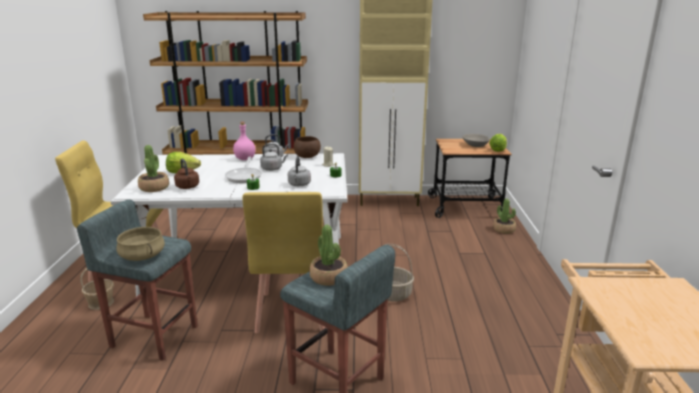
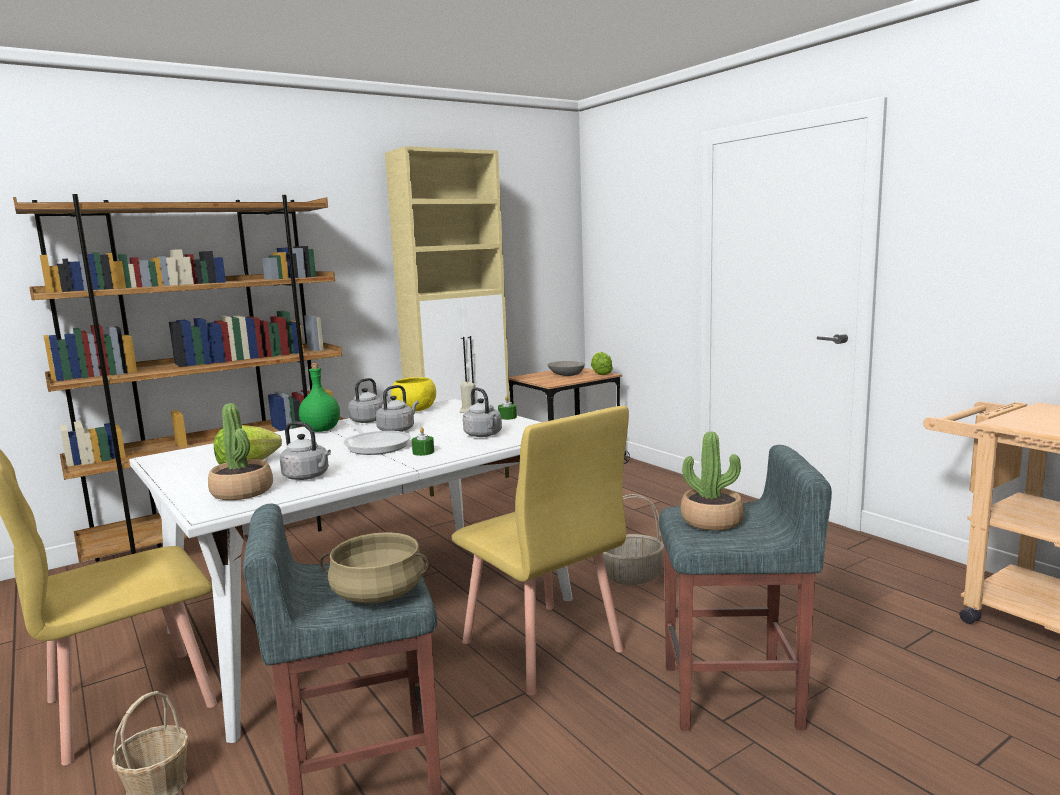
camera: 35 degrees left, 10 degrees down
brown kettle [174,158,199,189] -> grey kettle [280,422,331,480]
pink bottle [233,122,256,160] -> green bottle [299,363,340,432]
brown bowl [294,136,321,158] -> yellow bowl [391,377,436,412]
potted plant [493,198,516,234] -> none

